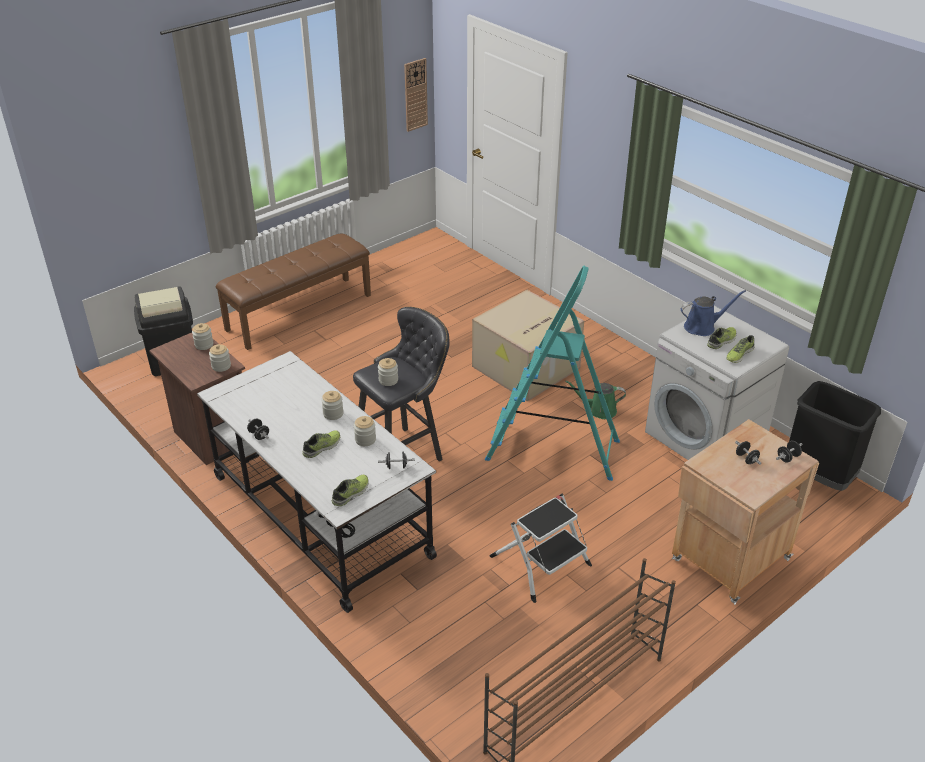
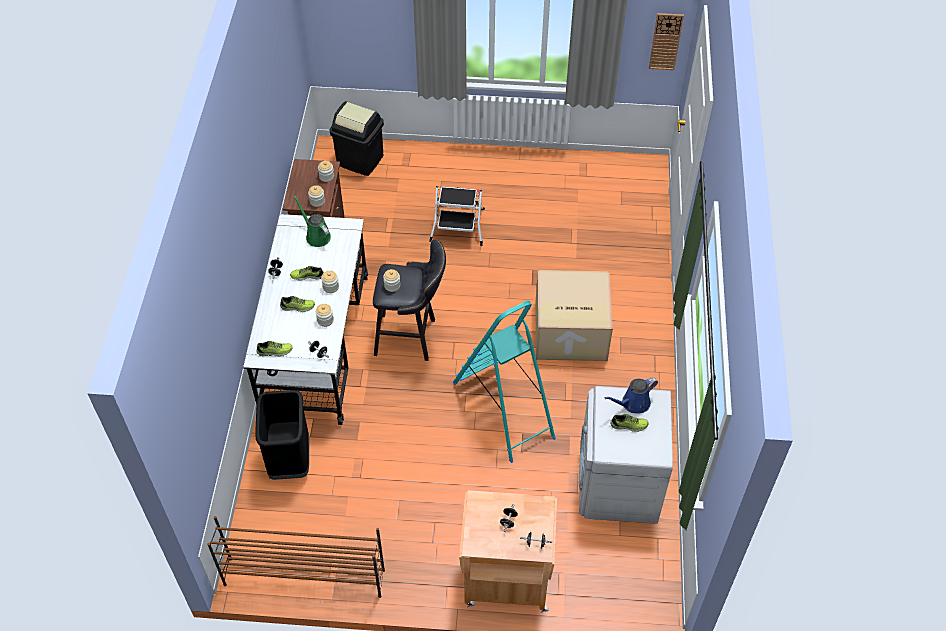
camera: 45 degrees right, 15 degrees up
brown bench [216,233,371,350] -> none
step ladder [489,493,592,603] -> step ladder moved to [429,186,485,246]
green watering can [565,380,626,419] -> green watering can moved to [294,196,331,247]
blue watering can [681,290,746,336] -> blue watering can turned 120 degrees clockwise [604,377,658,413]
shoe [726,335,755,363] -> shoe moved to [290,266,324,281]
black trash can [789,381,881,491] -> black trash can moved to [255,390,309,480]

